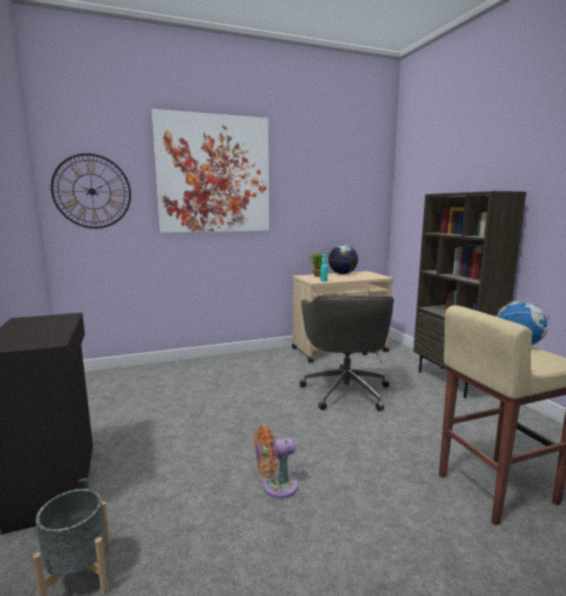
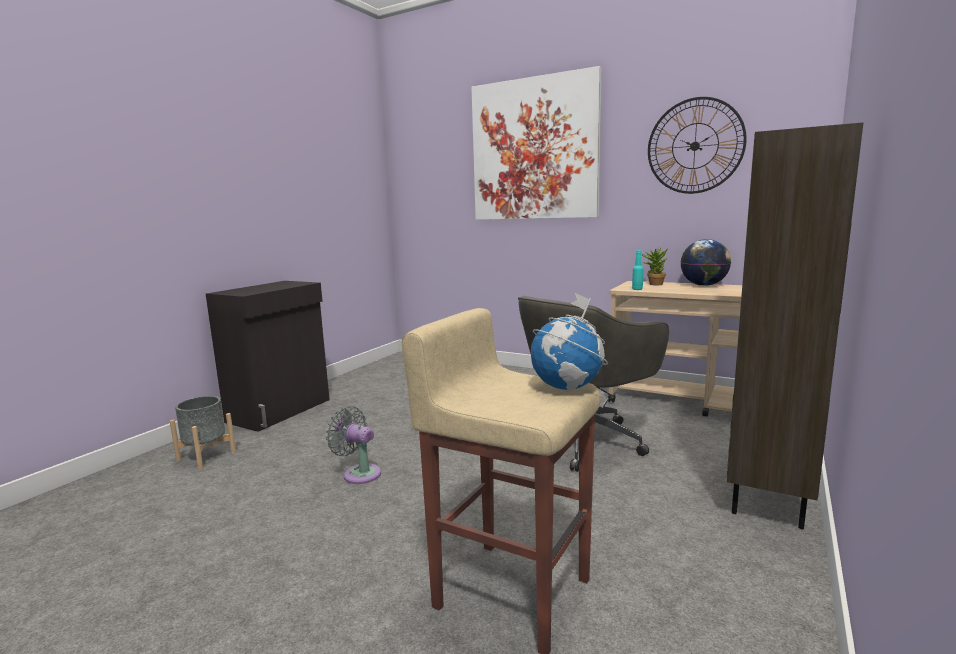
camera: 50 degrees right, 0 degrees up
wall clock [51,153,131,229] -> wall clock moved to [648,97,747,194]
orange fan [254,425,299,498] -> grey fan [326,406,381,484]

